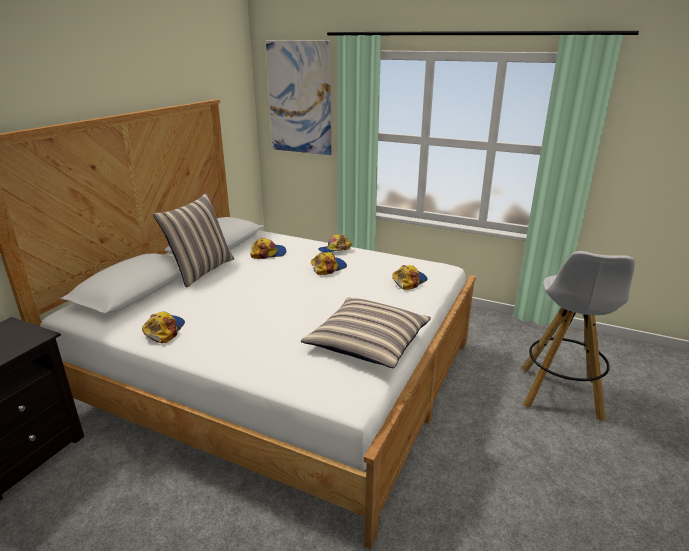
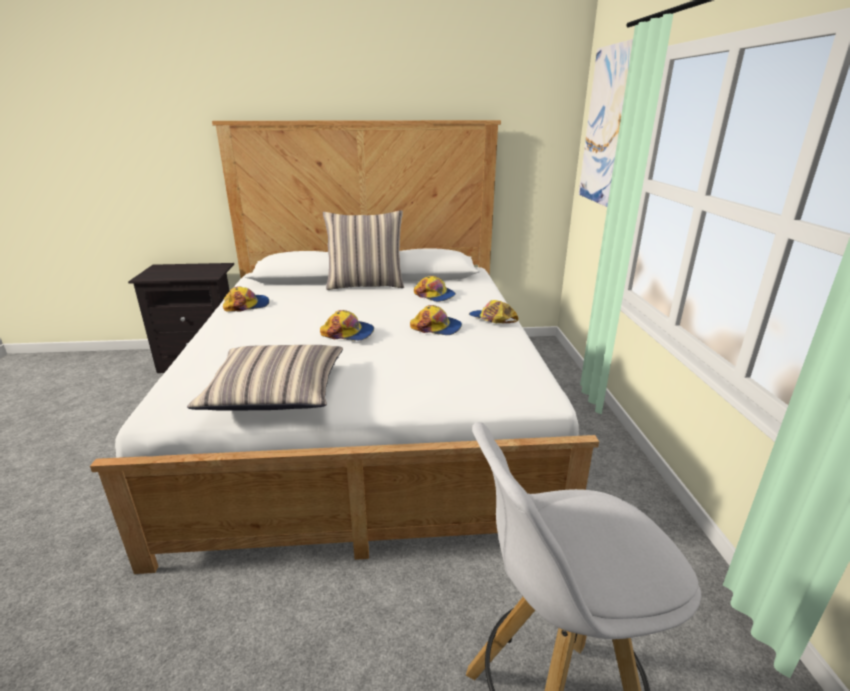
camera: 60 degrees right, 0 degrees up
cap [392,265,428,290] -> cap moved to [320,310,374,341]

